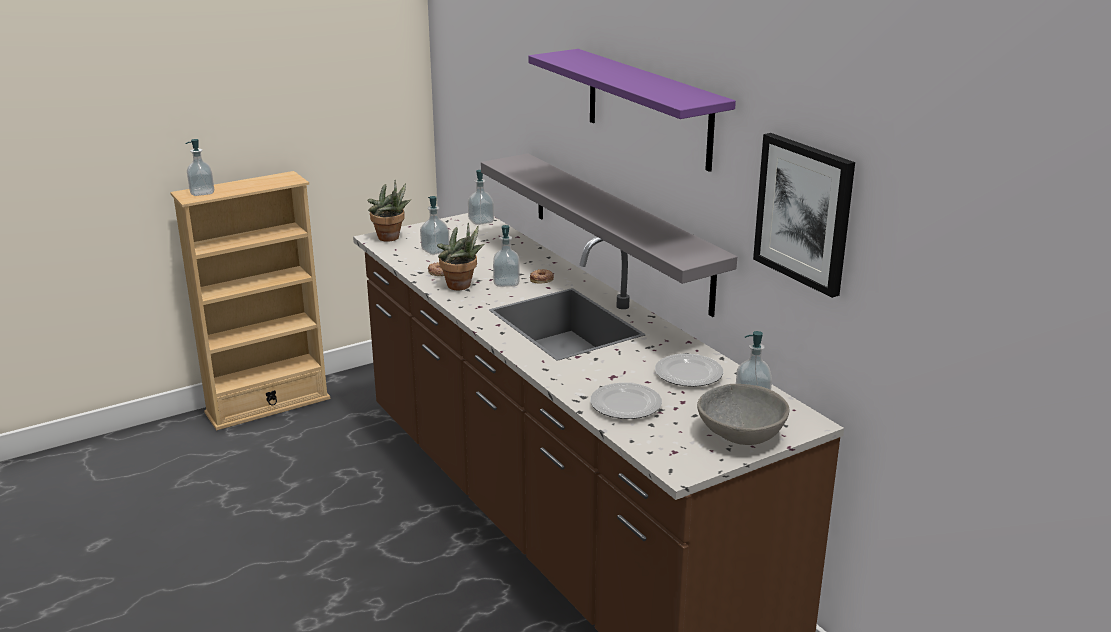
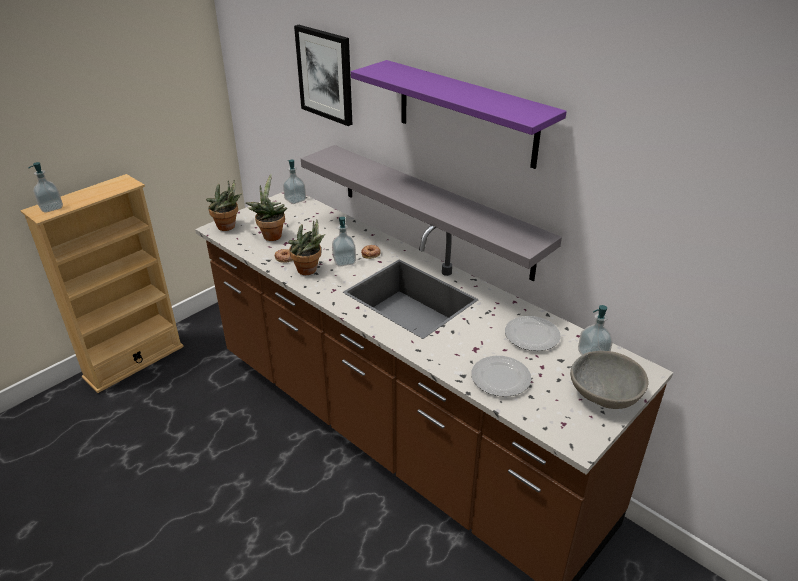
camera: 15 degrees left, 10 degrees up
soap dispenser [420,196,450,255] -> potted plant [246,174,287,241]
picture [753,133,855,298] -> picture moved to [294,25,353,126]

